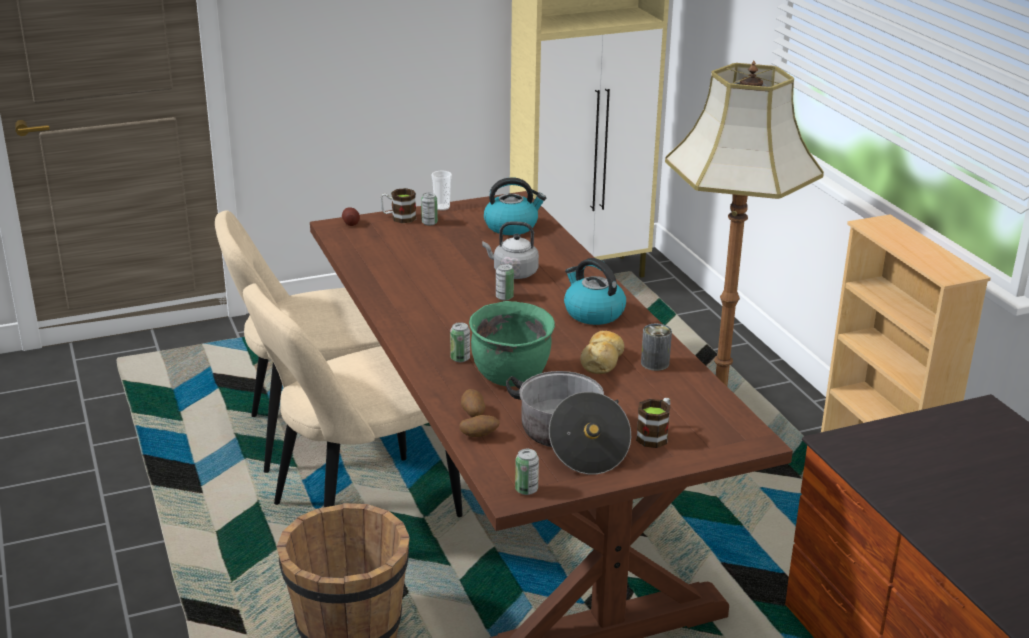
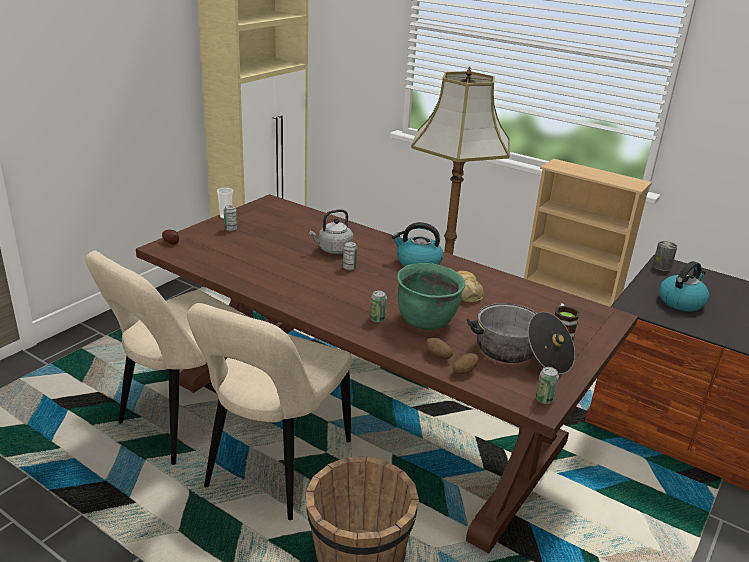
camera: 35 degrees left, 0 degrees up
mug [380,188,416,223] -> none
kettle [484,177,546,235] -> kettle moved to [659,261,709,311]
can [641,324,672,371] -> can moved to [653,241,677,271]

